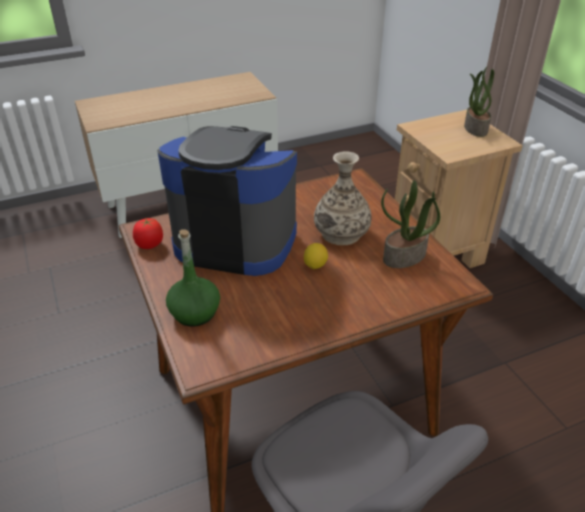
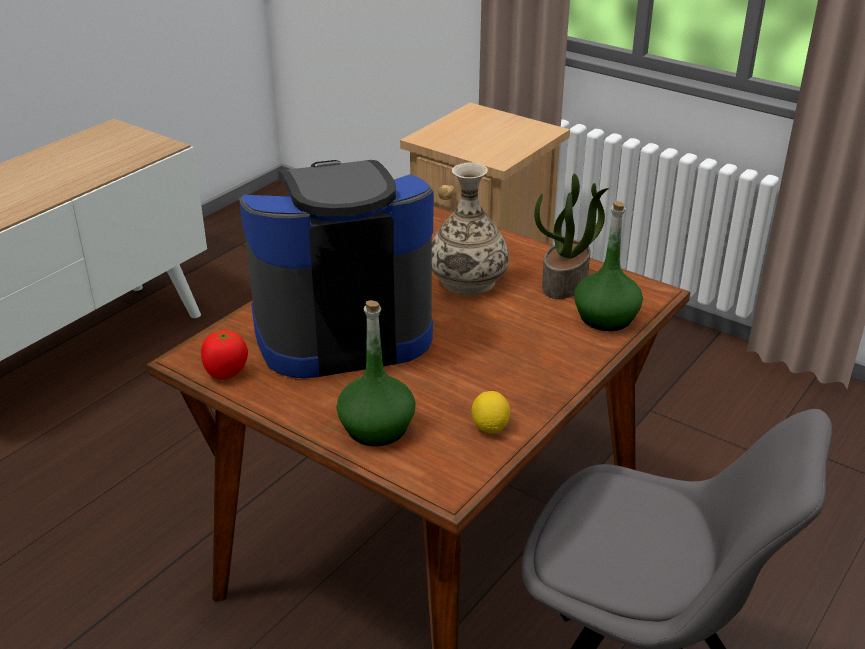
camera: 30 degrees left, 5 degrees down
lemon [304,243,328,269] -> lemon moved to [472,391,510,434]
potted plant [464,66,494,137] -> none
none -> green bottle [574,201,643,331]

